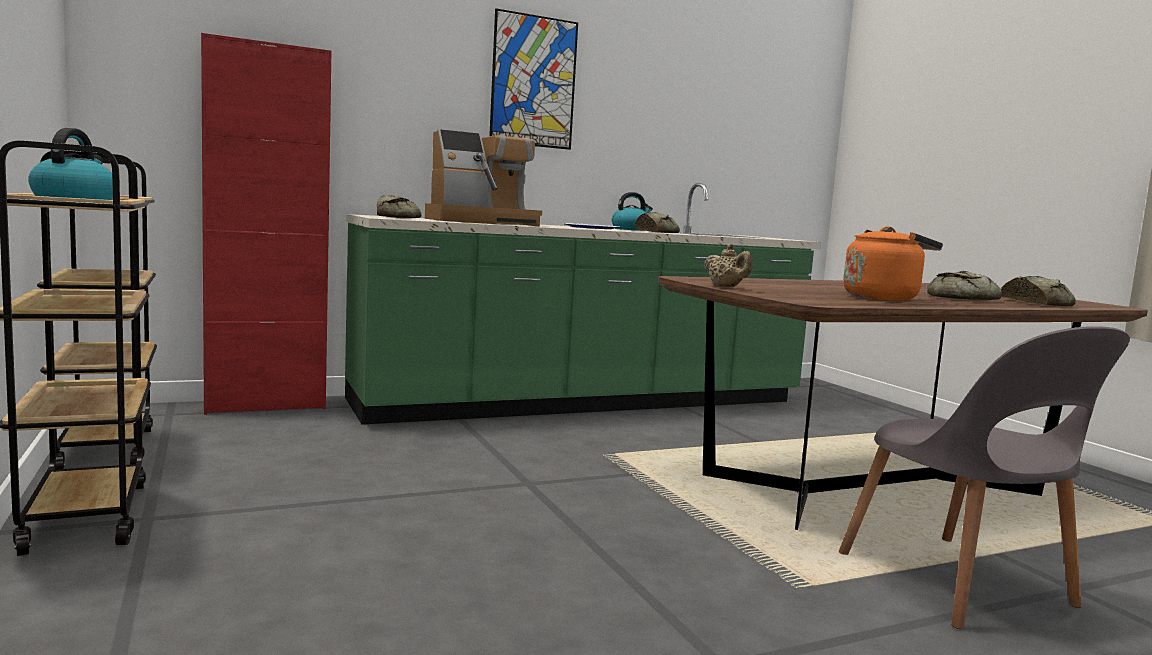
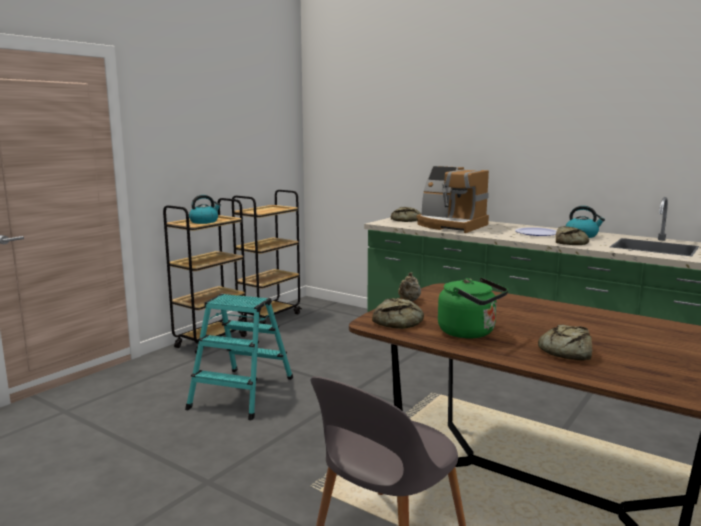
camera: 60 degrees right, 5 degrees up
red cabinet [201,33,331,415] -> none
picture [489,8,578,150] -> none
orange kettle [843,226,943,301] -> green kettle [438,277,508,338]
bread [1001,276,1076,307] -> bread moved to [372,298,424,329]
none -> turquoise step ladder [185,294,293,420]

